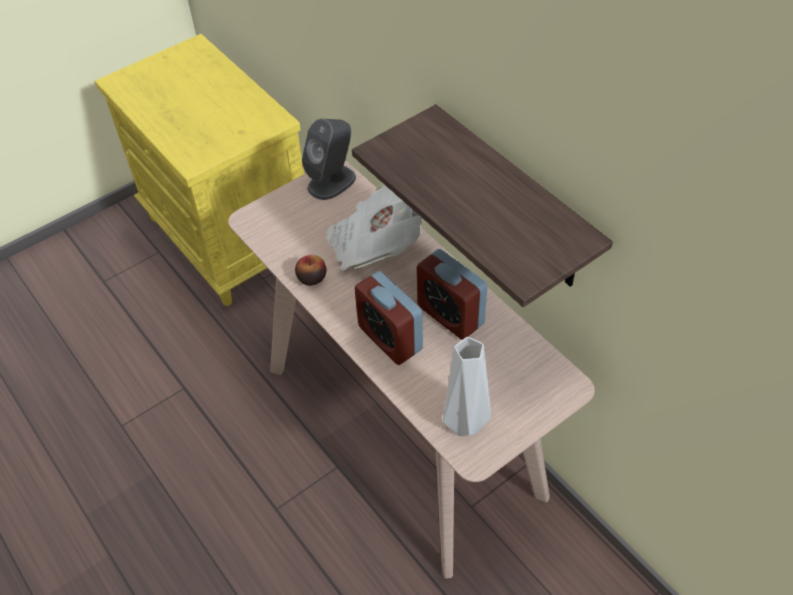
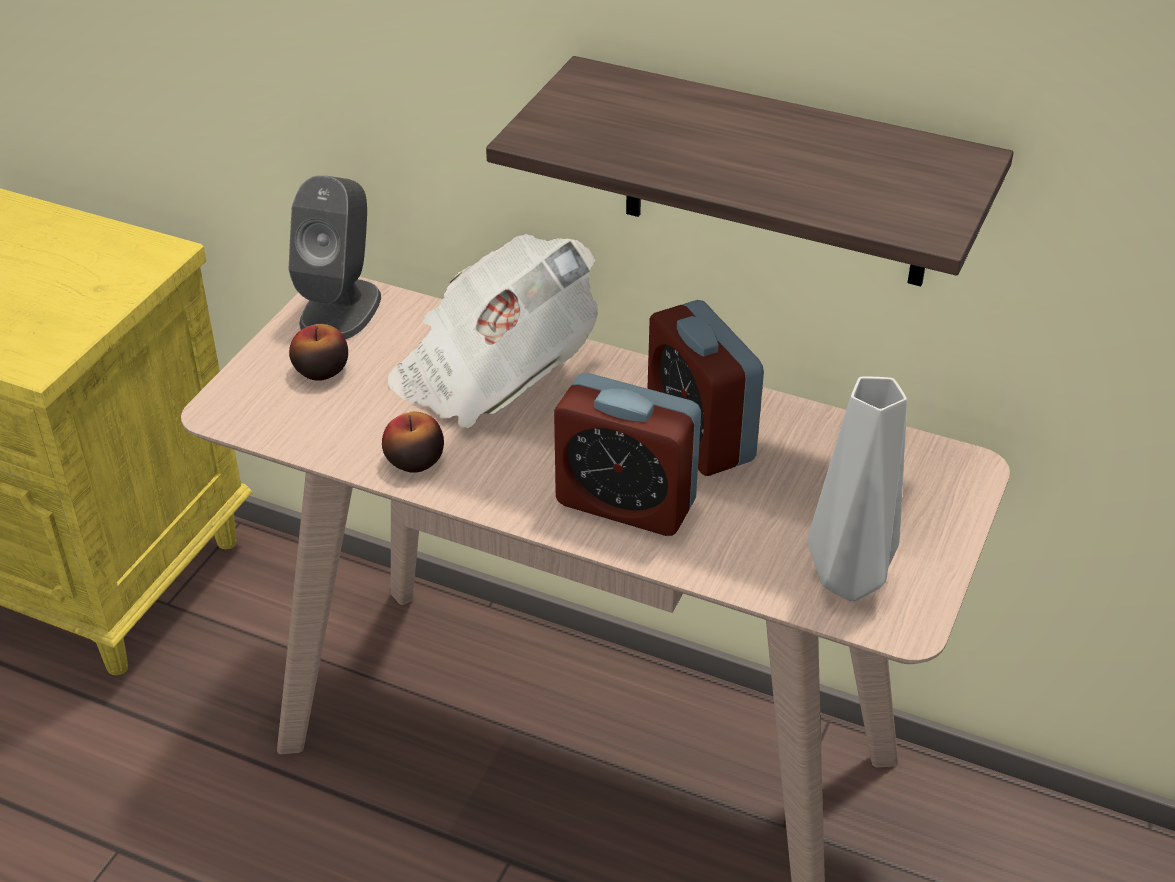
camera: 30 degrees left, 10 degrees down
alarm clock [417,249,487,340] -> alarm clock turned 45 degrees clockwise [647,300,764,476]
none -> apple [289,324,348,381]

